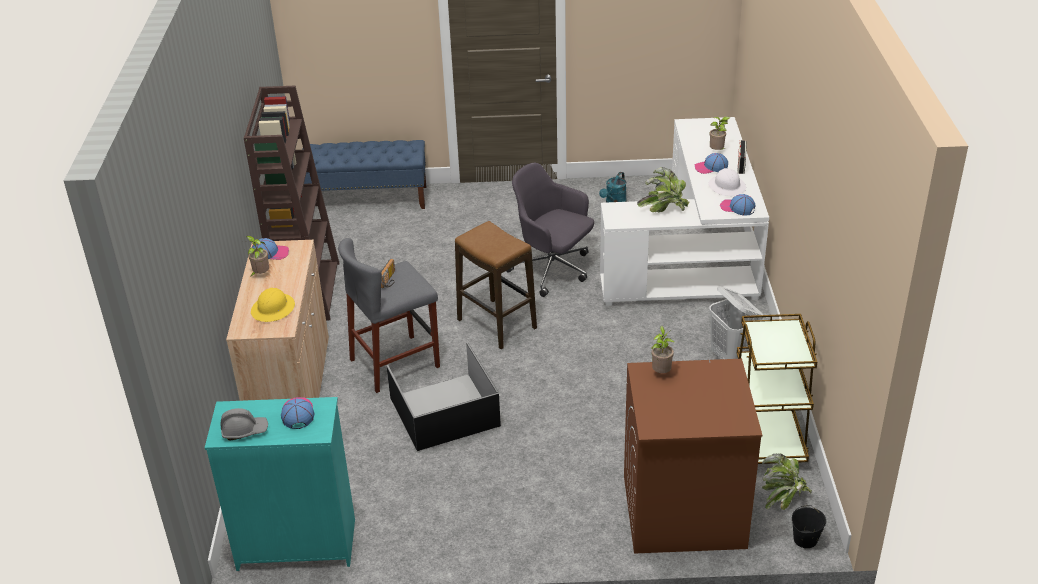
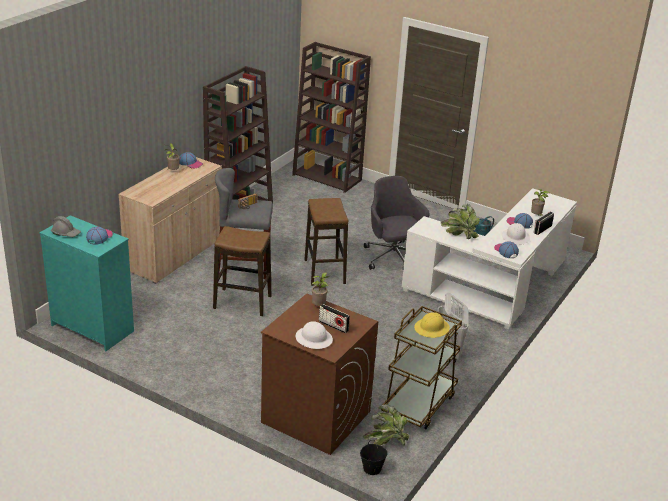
camera: 30 degrees right, 5 degrees down
yellow hard hat [251,288,295,322] -> yellow hard hat moved to [414,312,450,338]
blue bench [302,140,426,209] -> brown bookcase [292,42,371,193]
black storage box [386,343,501,451] -> stool [213,226,271,316]
none -> white hard hat [295,321,333,349]
none -> radio [319,304,350,333]

